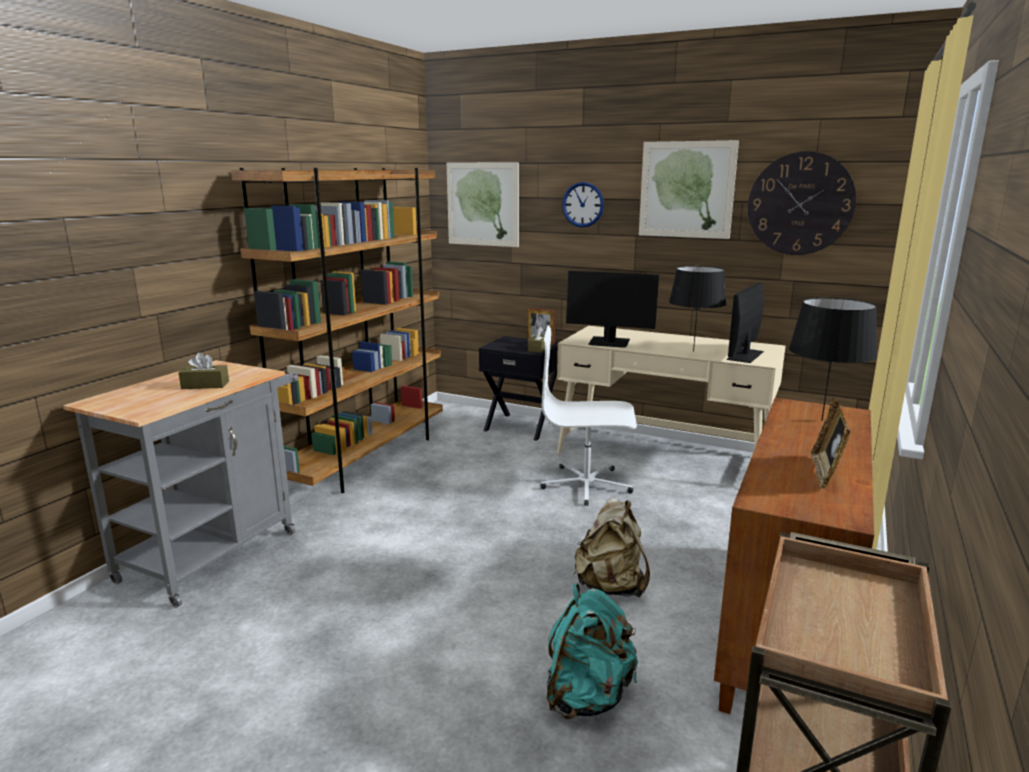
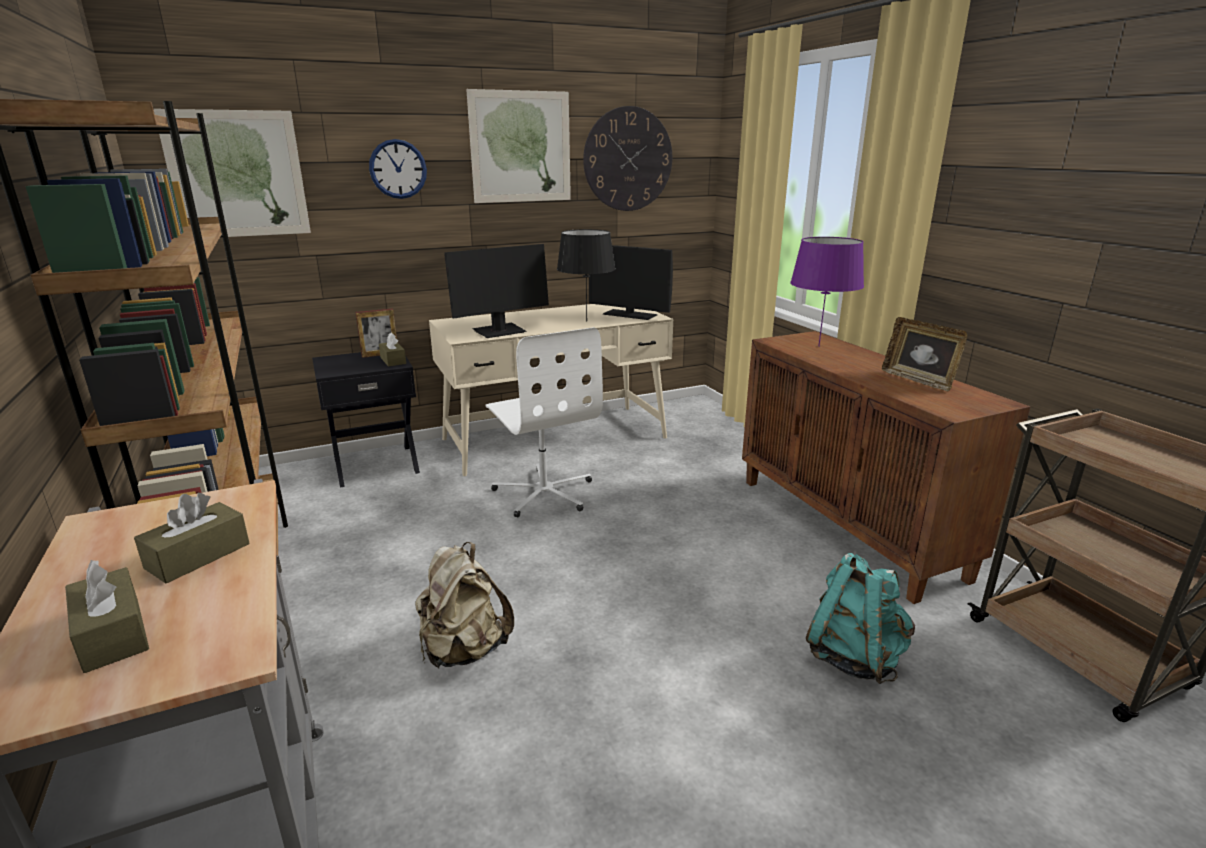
camera: 50 degrees left, 5 degrees up
white office chair [541,326,637,506] -> white office chair turned 75 degrees counterclockwise [486,327,603,517]
beige backpack [574,498,650,598] -> beige backpack moved to [415,542,514,668]
monitor [727,282,764,363] -> monitor turned 45 degrees counterclockwise [589,245,673,320]
black table lamp [789,297,877,421] -> purple table lamp [790,237,864,347]
none -> brown tissue box [65,560,149,673]

